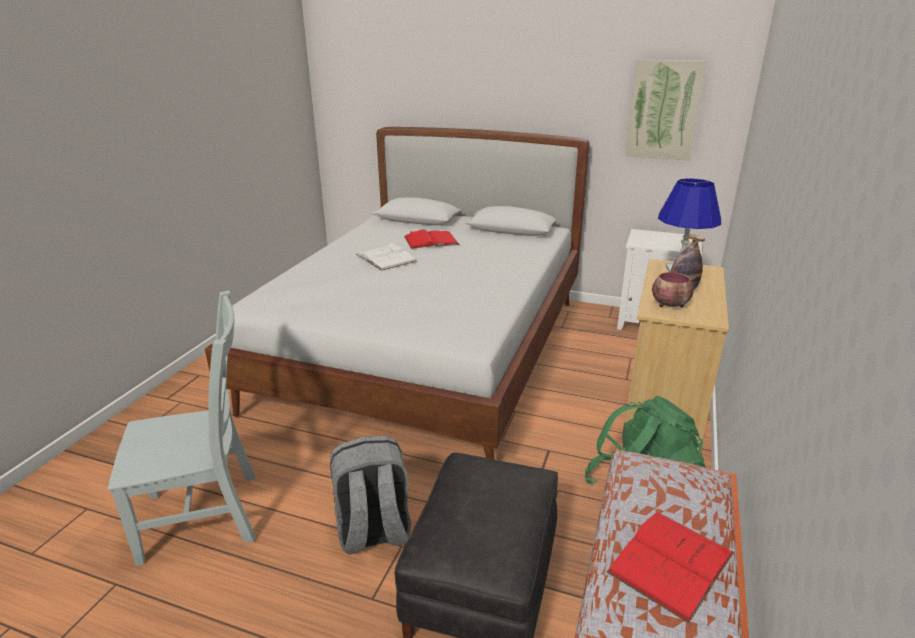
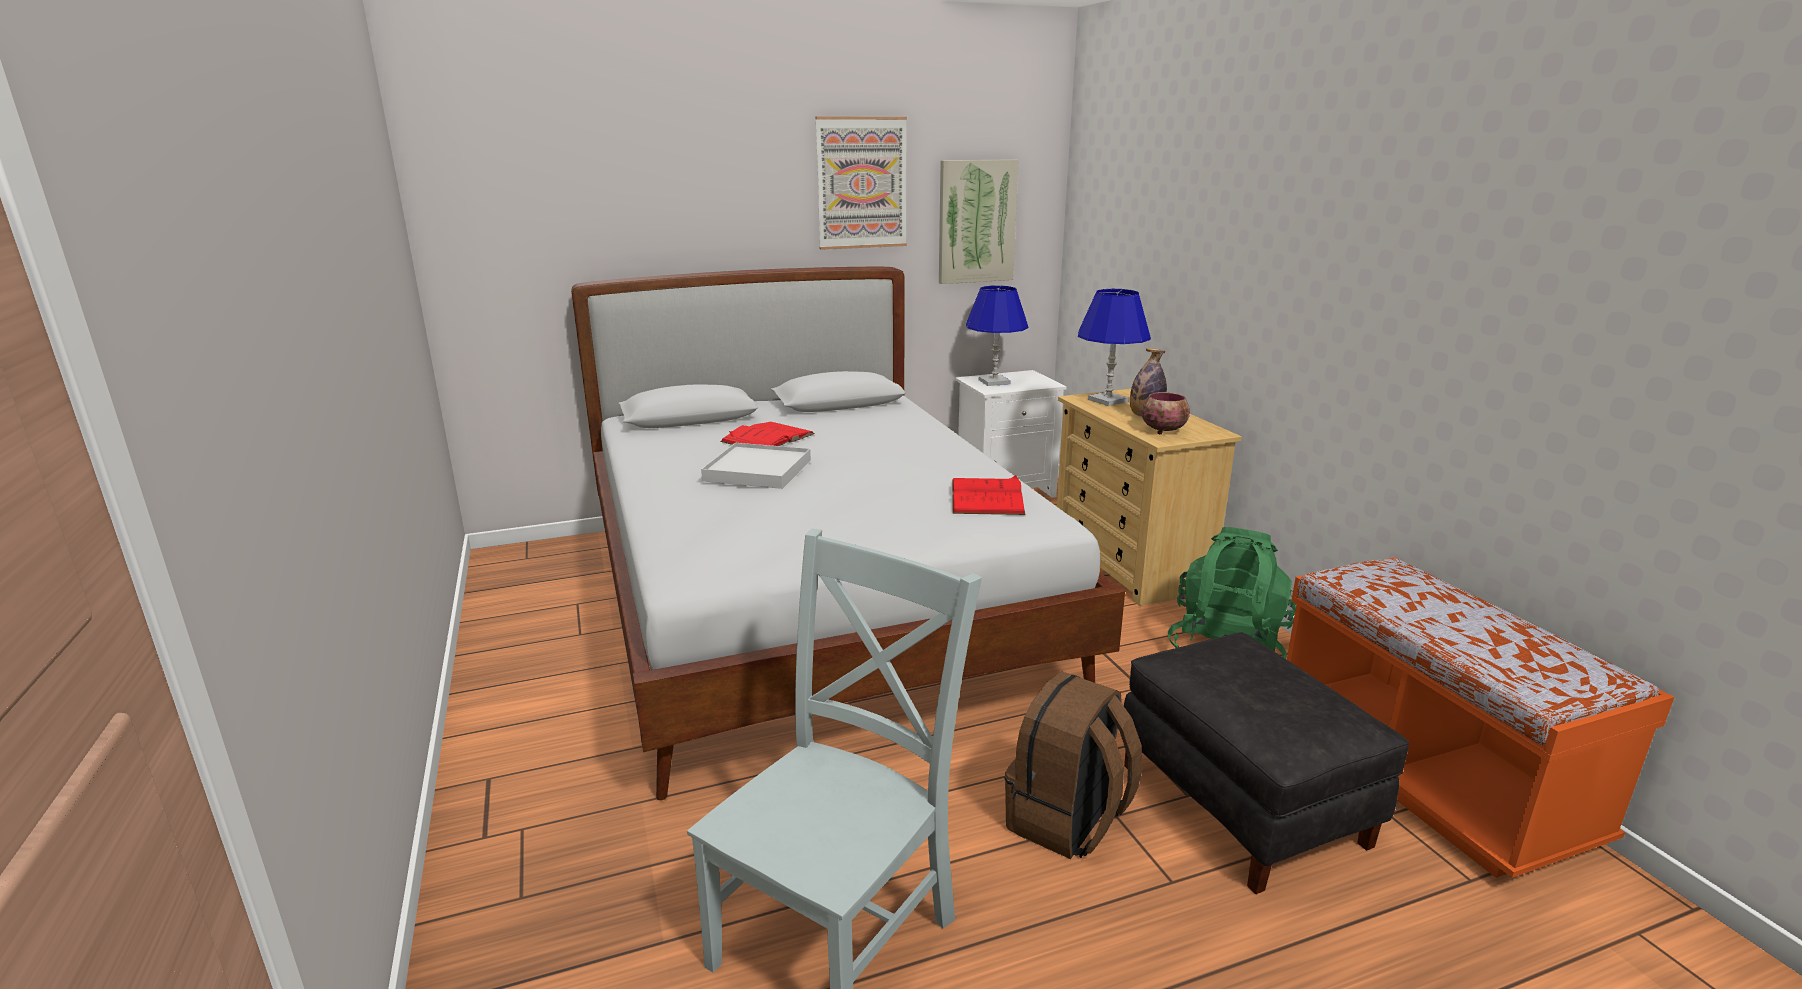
camera: 40 degrees left, 5 degrees down
grey backpack [330,436,411,554] -> brown backpack [1004,671,1142,859]
white book [356,243,417,271] -> white tray [701,443,811,489]
red book [607,512,734,623] -> red book moved to [952,475,1025,515]
none -> picture [815,116,907,250]
none -> blue table lamp [966,286,1028,386]

